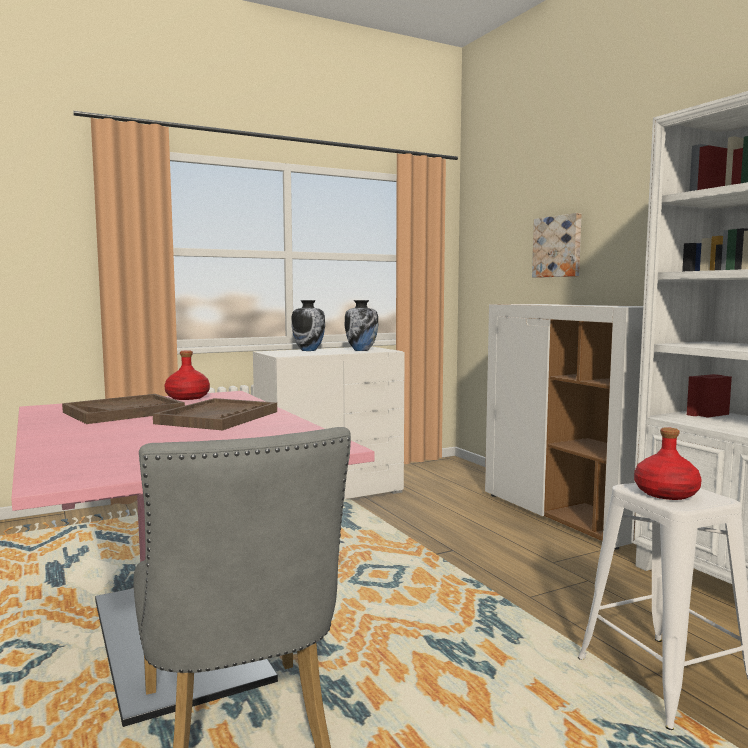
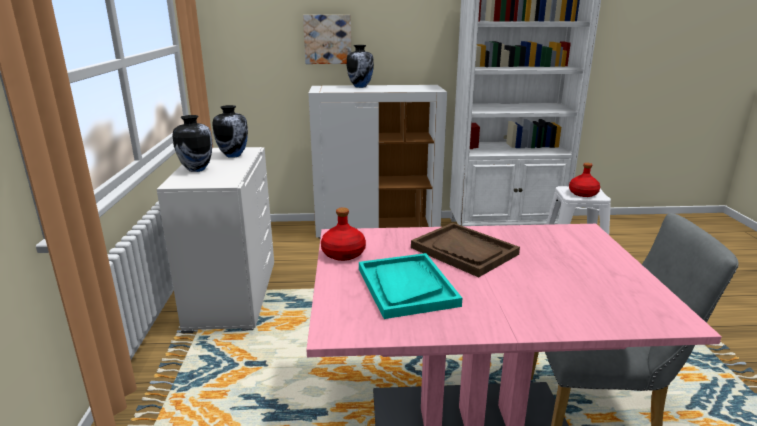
camera: 65 degrees left, 15 degrees up
brown tray [62,394,185,424] -> turquoise tray [359,253,462,319]
none -> vase [347,45,374,88]

